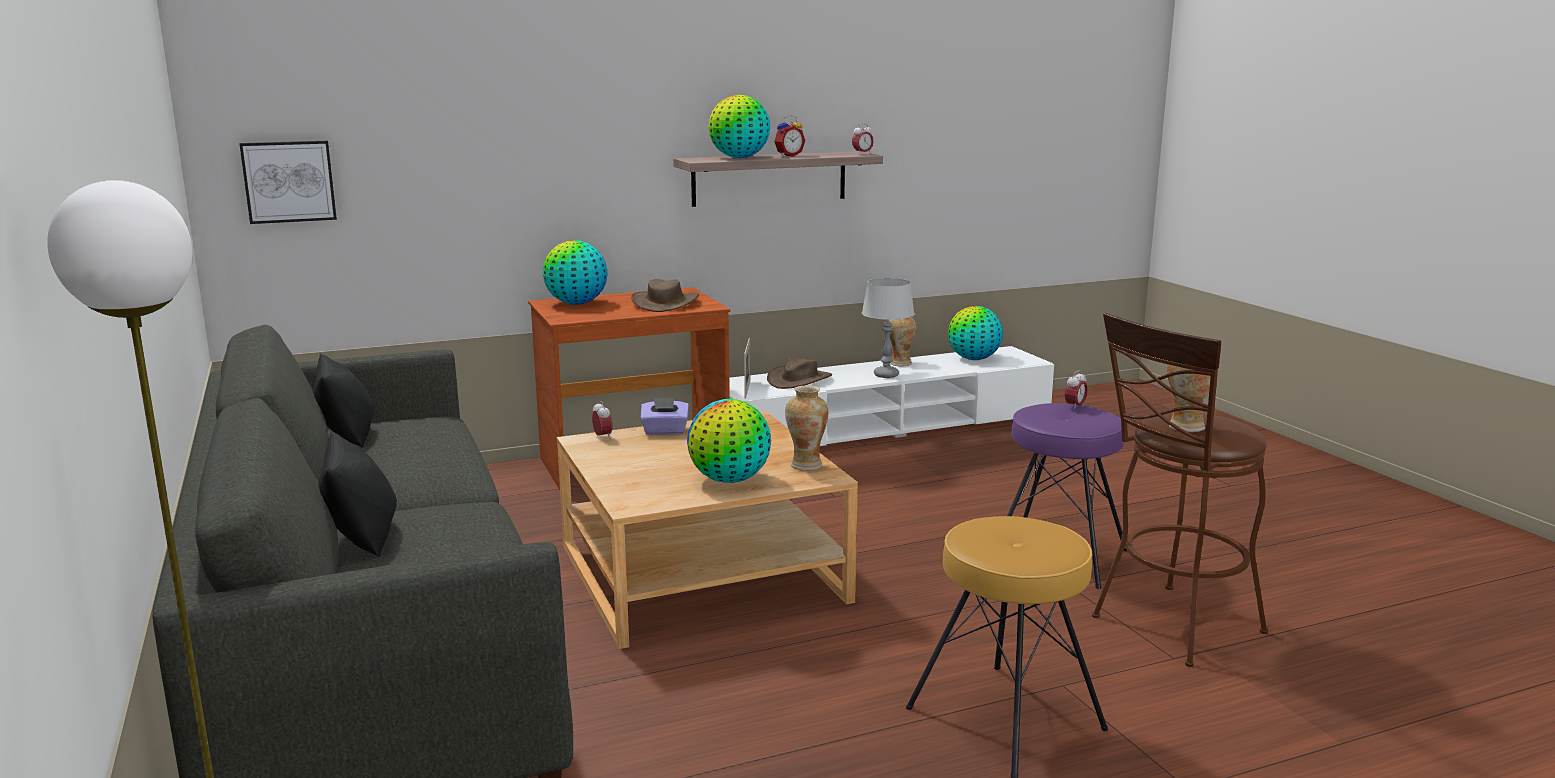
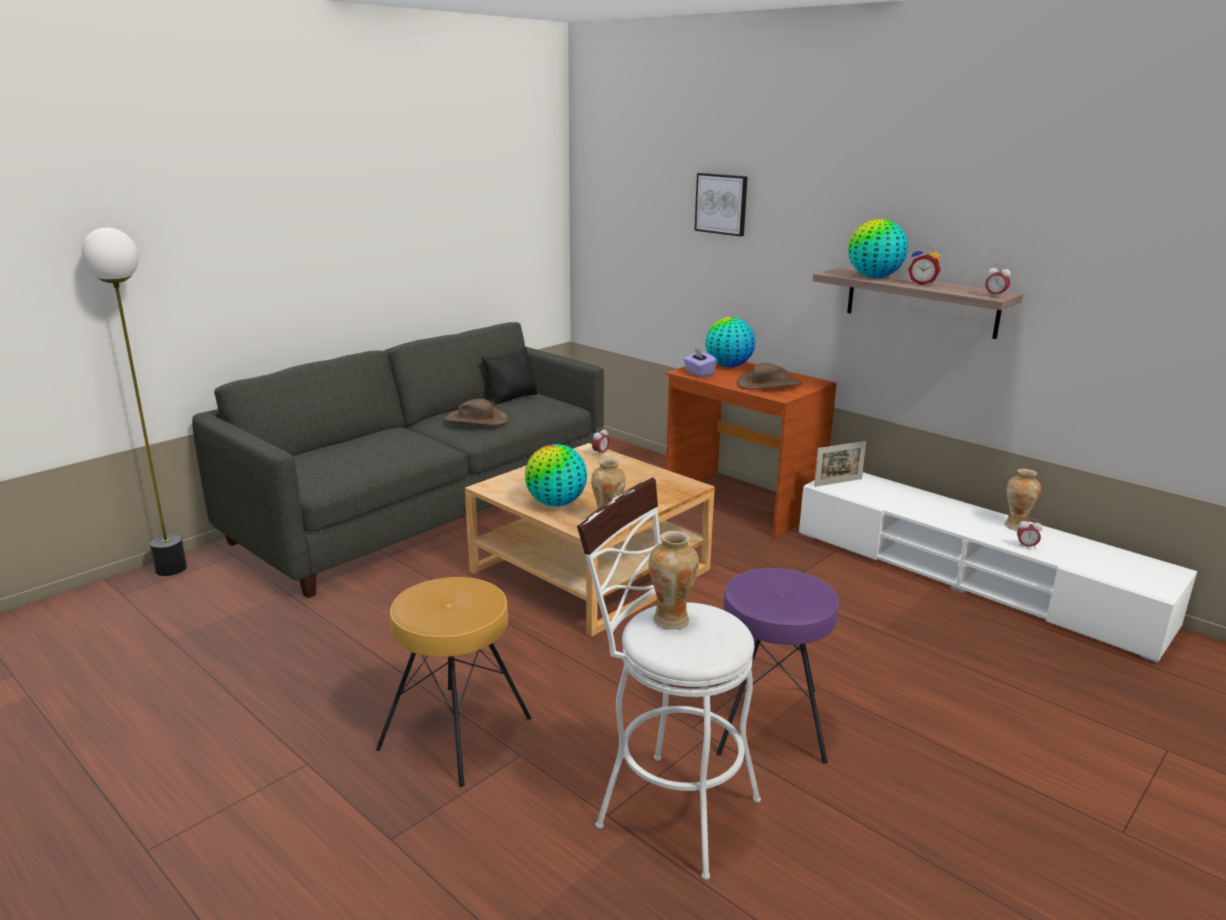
camera: 65 degrees right, 5 degrees up
picture [239,141,337,224] -> picture moved to [695,173,748,236]
black pillow [318,431,397,557] -> none
purple tissue box [640,398,689,435] -> purple tissue box moved to [683,348,717,377]
brown hat [767,356,833,389] -> brown hat moved to [444,399,508,425]
grey table lamp [862,278,915,378] -> none
globe [948,306,1003,360] -> none
alarm clock [1065,370,1088,410] -> alarm clock moved to [1017,518,1042,548]
brown stool [1092,313,1268,667] -> white stool [577,477,761,880]

